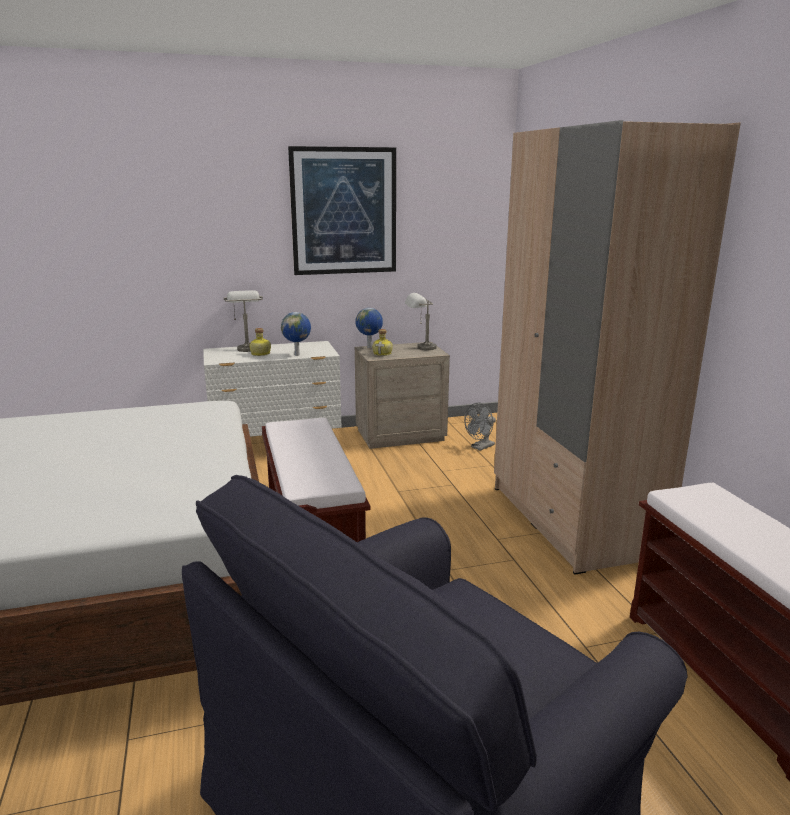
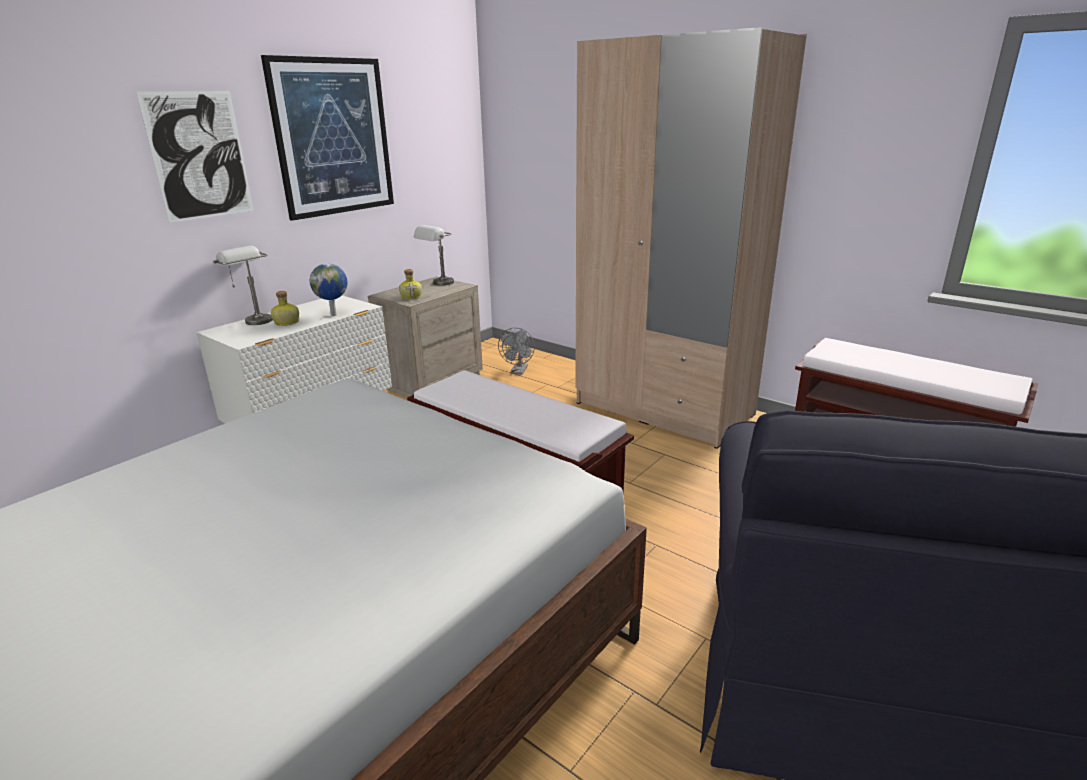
camera: 35 degrees left, 5 degrees up
globe [355,308,383,348] -> none
none -> picture [136,91,253,223]

